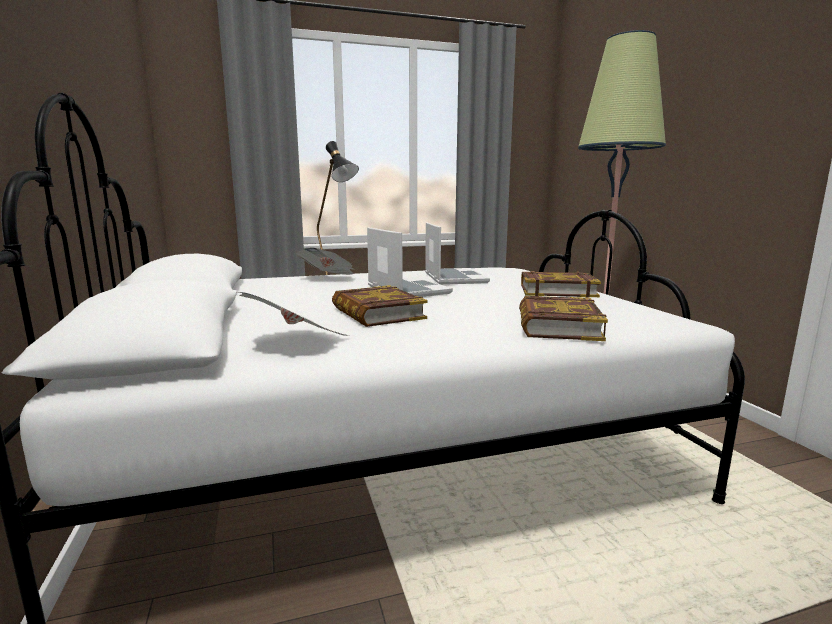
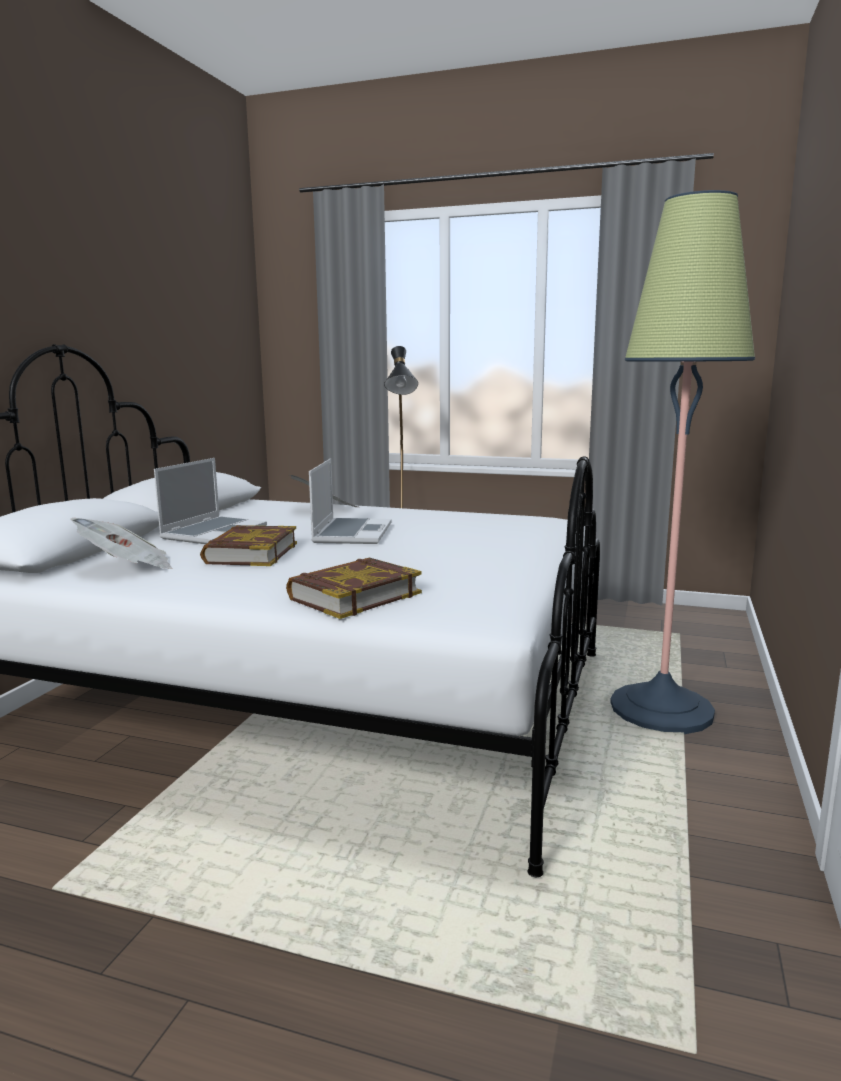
camera: 35 degrees right, 0 degrees up
laptop [425,222,490,285] -> laptop moved to [154,458,267,544]
book [521,271,601,298] -> none

